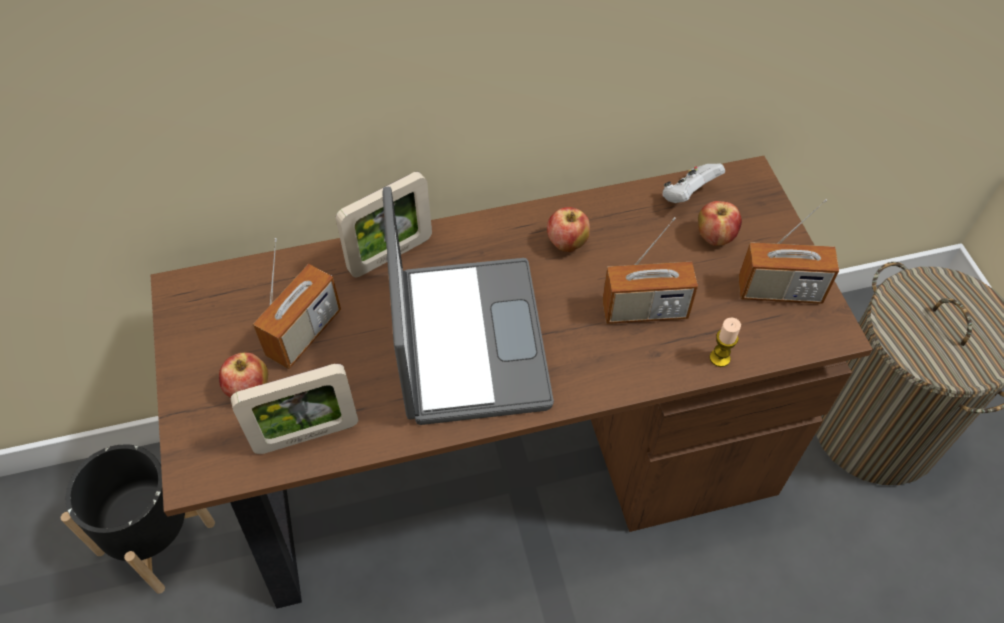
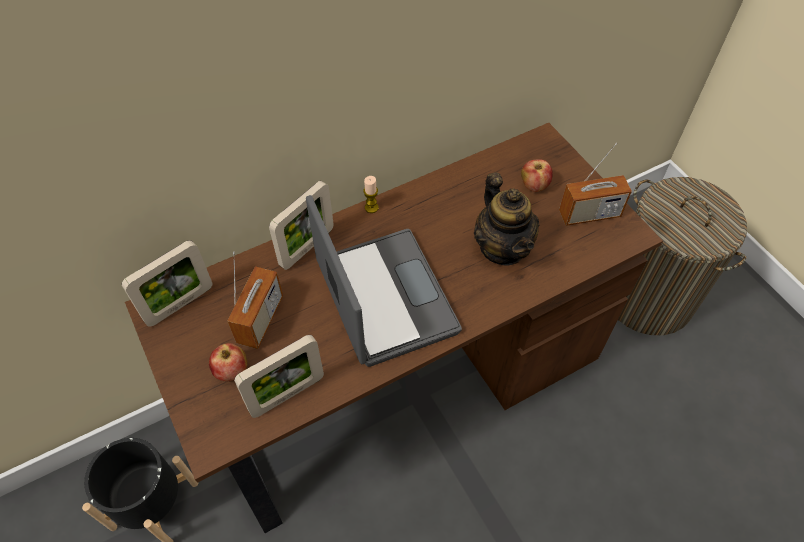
camera: 15 degrees left, 0 degrees up
apple [547,207,590,252] -> none
radio [602,217,698,324] -> teapot [474,172,540,266]
white game controller [662,164,725,203] -> none
candle [709,317,741,367] -> candle moved to [363,176,379,213]
none -> picture frame [122,240,212,327]

